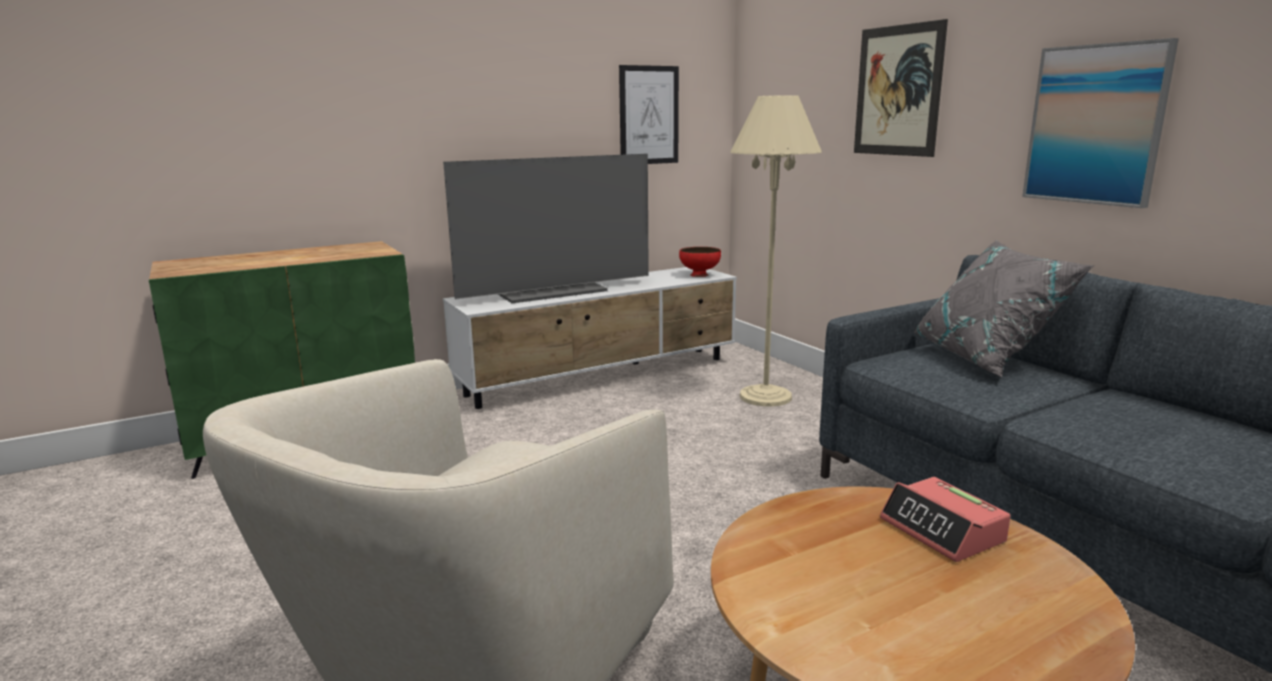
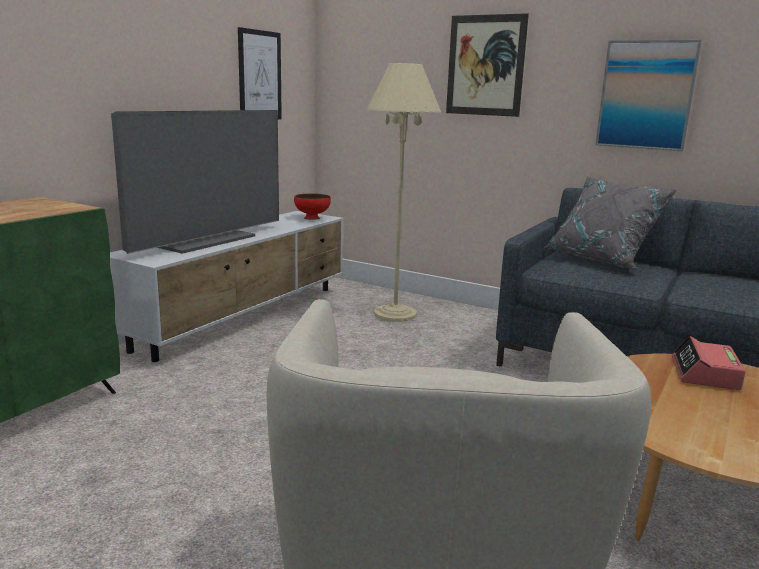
camera: 30 degrees left, 0 degrees up
alarm clock [880,477,1011,562] -> alarm clock turned 75 degrees clockwise [672,336,746,390]

